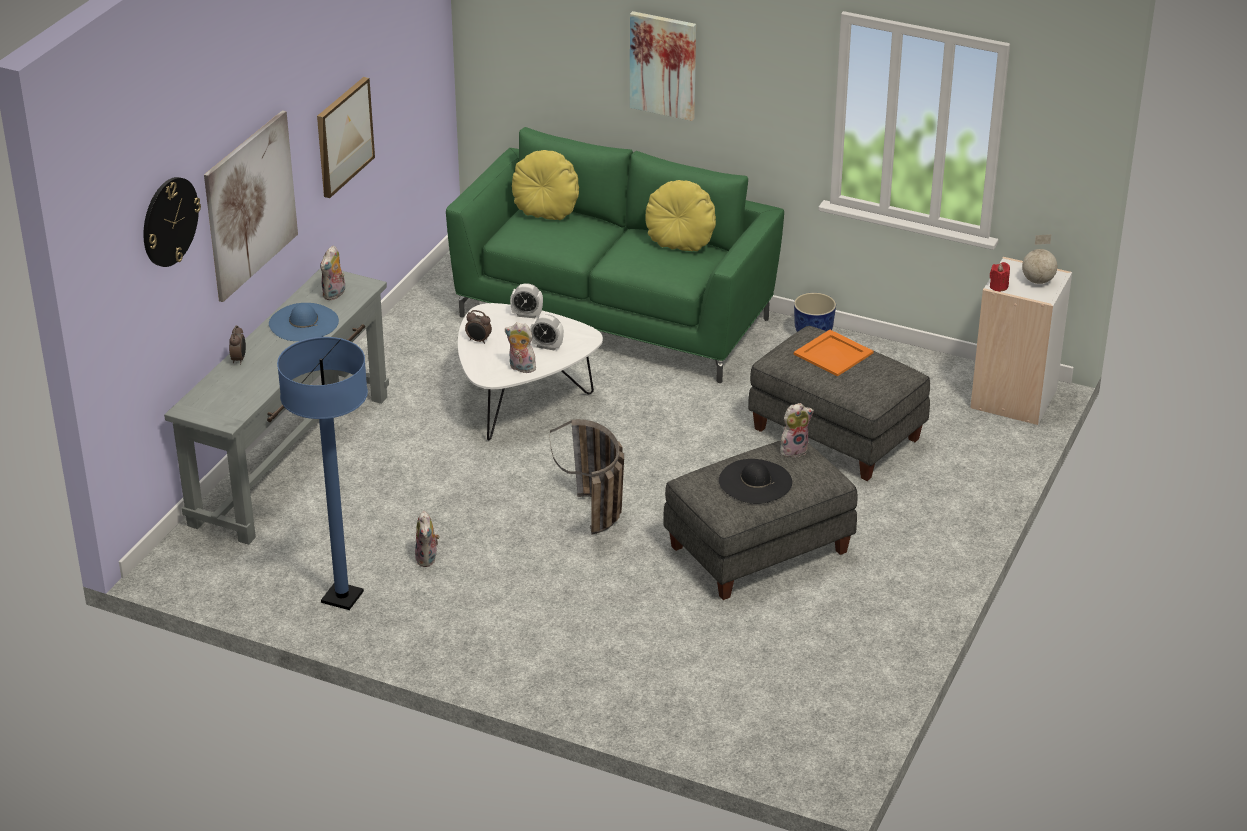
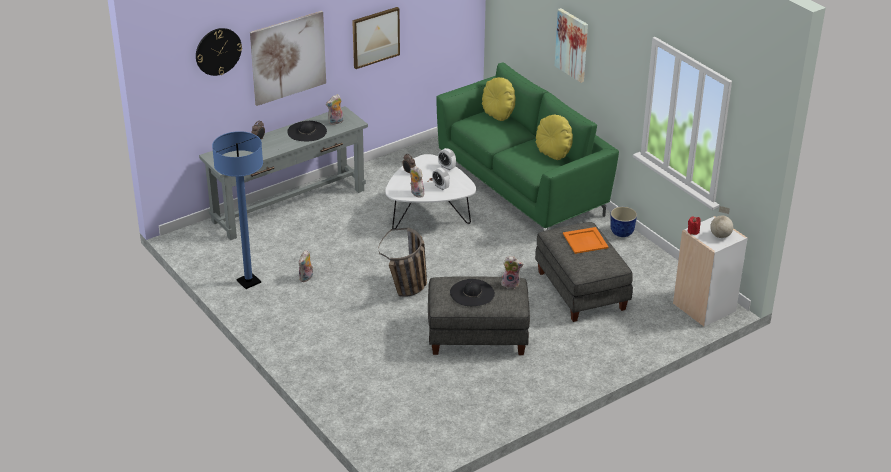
camera: 30 degrees right, 0 degrees up
blue hat [269,303,339,341] -> black hat [287,121,327,141]

